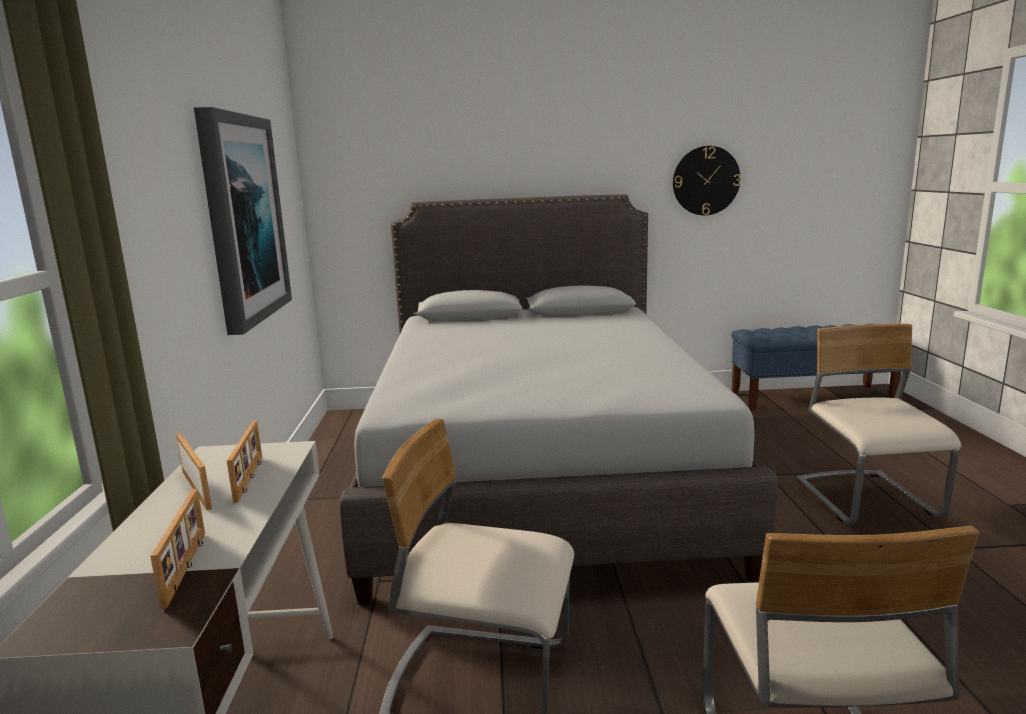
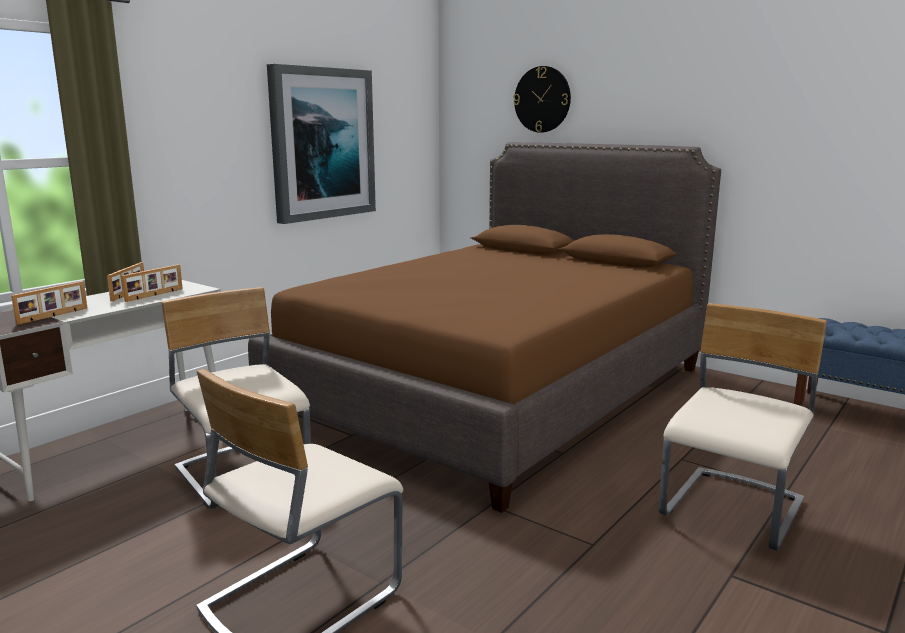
camera: 40 degrees right, 0 degrees up
grey bed [339,194,778,605] -> brown bed [248,142,721,513]
wall clock [673,146,741,215] -> wall clock moved to [513,66,571,133]

